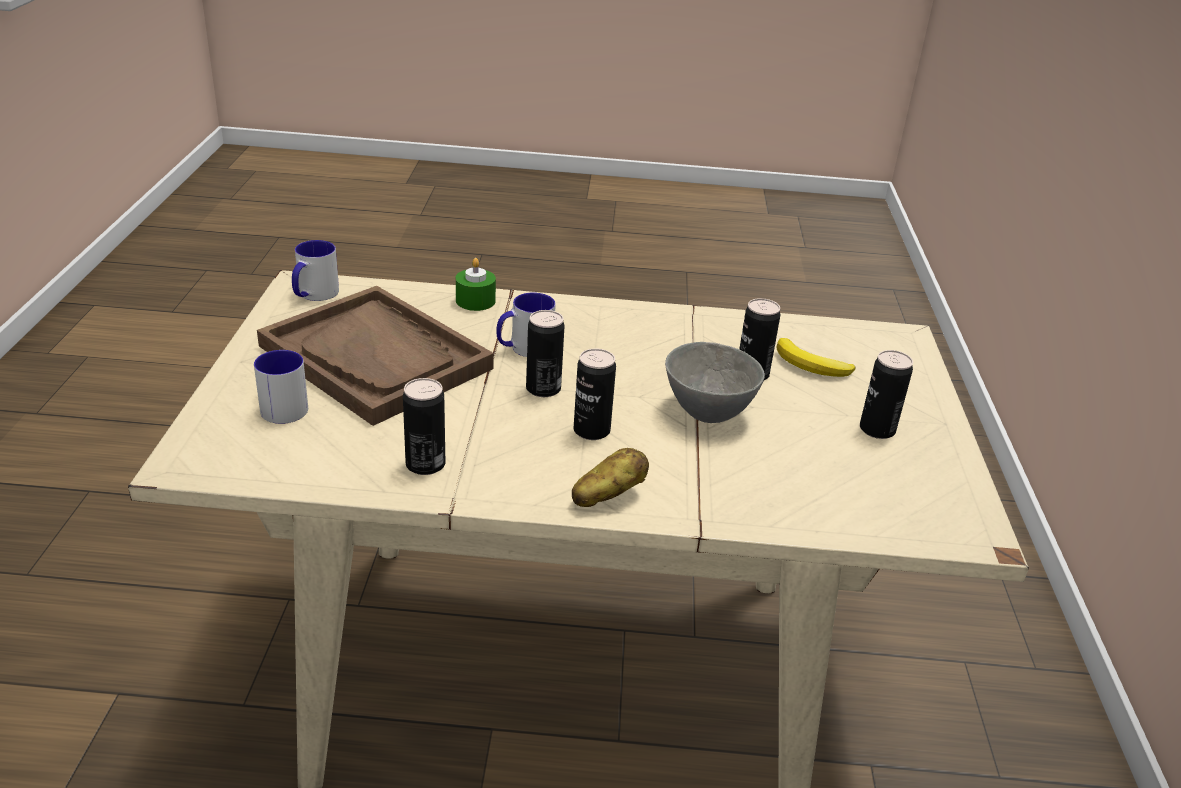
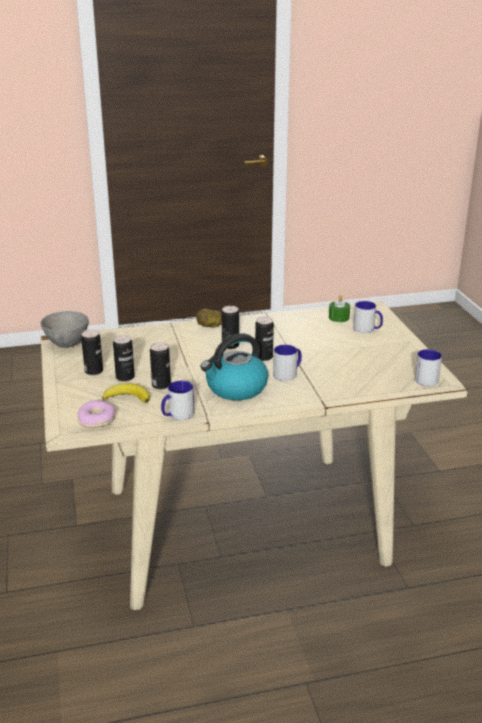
camera: 165 degrees right, 5 degrees down
brown tray [257,286,494,426] -> none
can [403,378,445,475] -> can moved to [113,335,135,382]
green candle [456,258,496,311] -> green candle moved to [329,295,350,322]
grey bowl [665,342,765,423] -> grey bowl moved to [40,311,89,348]
none -> donut [78,400,116,428]
none -> mug [161,381,194,420]
none -> kettle [200,333,268,400]

